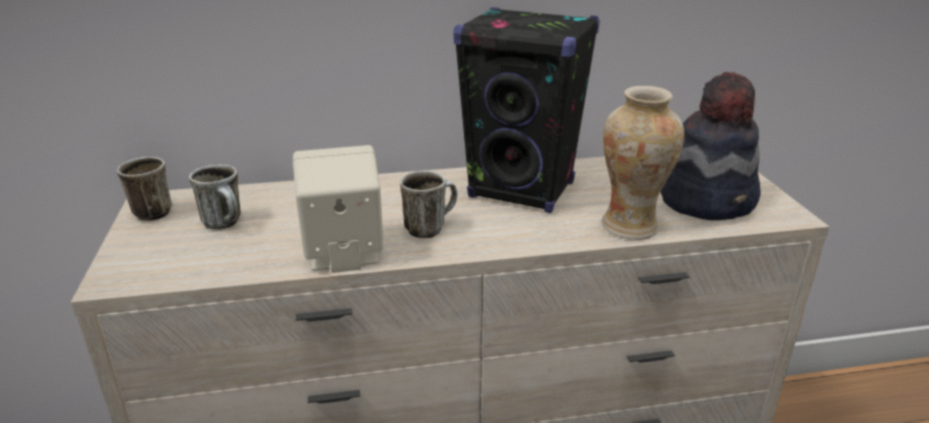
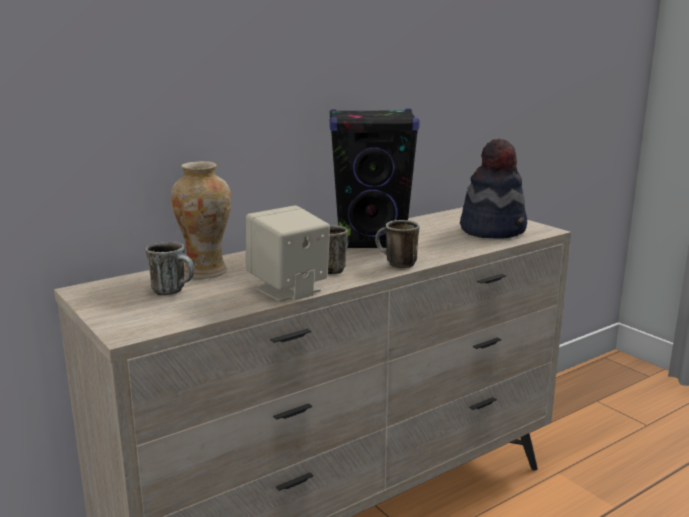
camera: 25 degrees left, 10 degrees down
mug [117,157,172,221] -> mug moved to [375,220,419,269]
vase [601,86,684,240] -> vase moved to [171,161,231,279]

